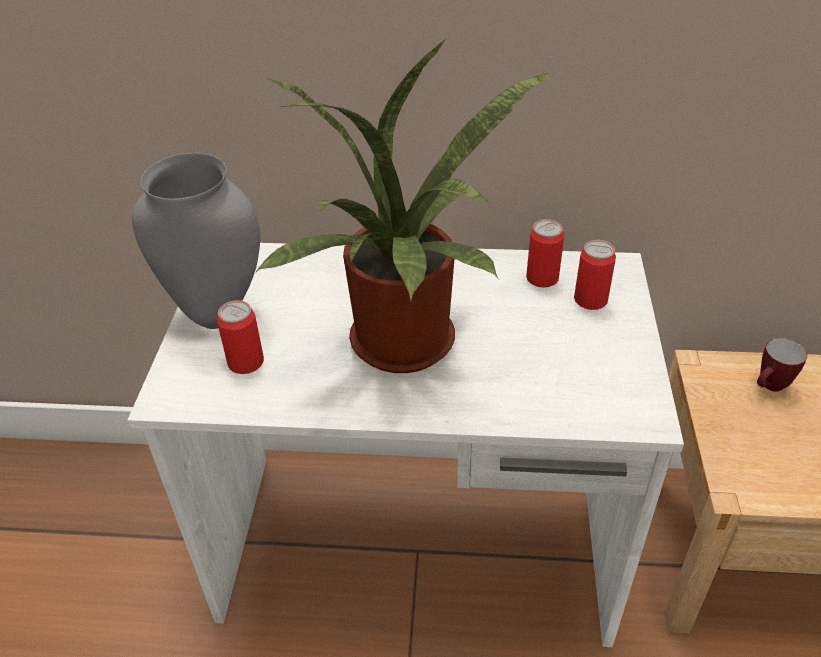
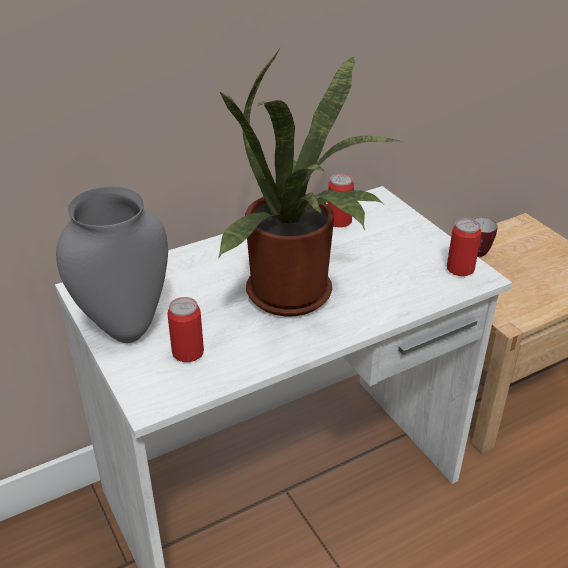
camera: 35 degrees left, 5 degrees down
can [574,240,616,310] -> can moved to [447,218,482,276]

